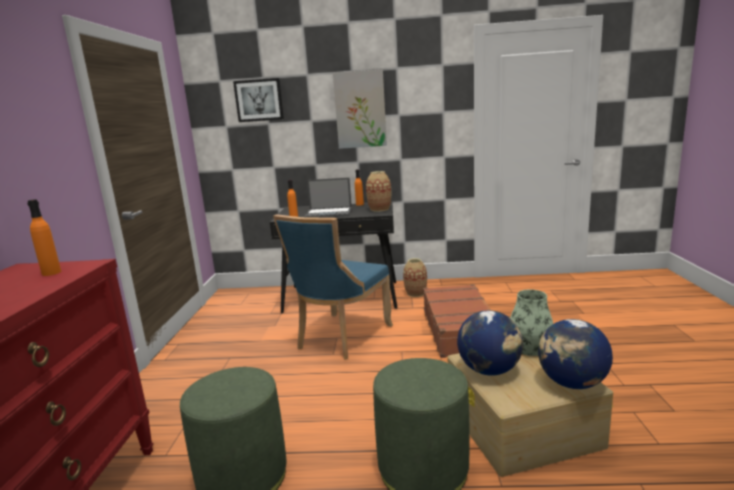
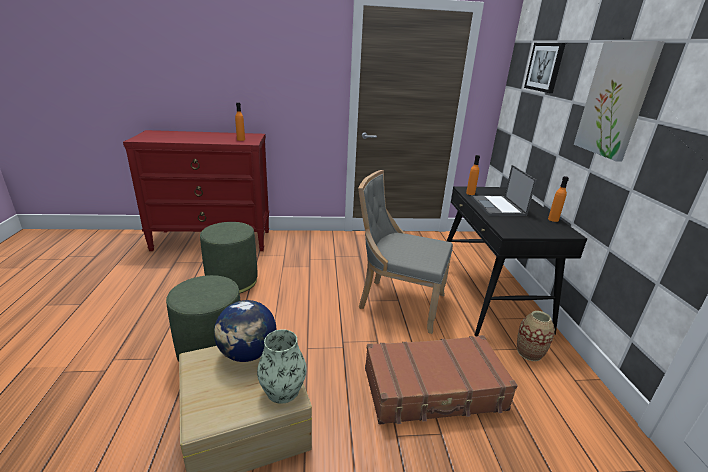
camera: 80 degrees right, 10 degrees up
blue chair [273,214,393,360] -> grey chair [358,170,453,334]
vase [366,171,391,211] -> none
globe [538,319,613,389] -> none

